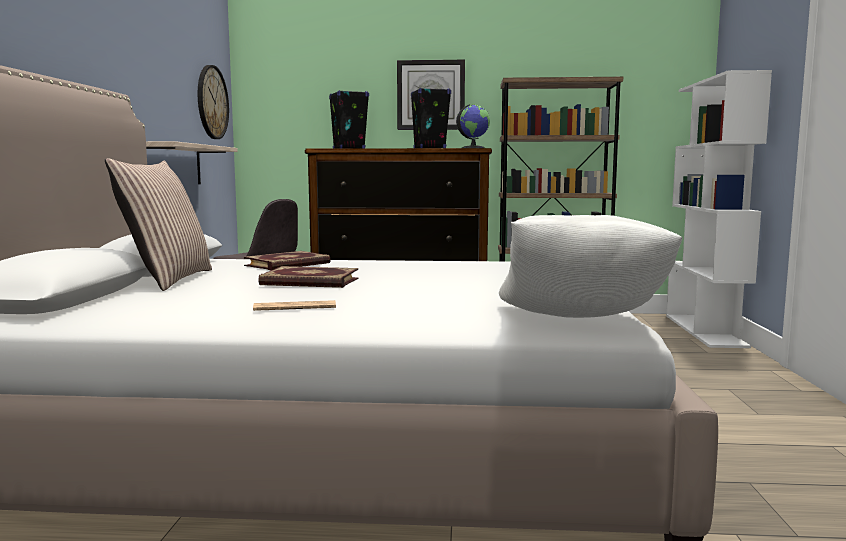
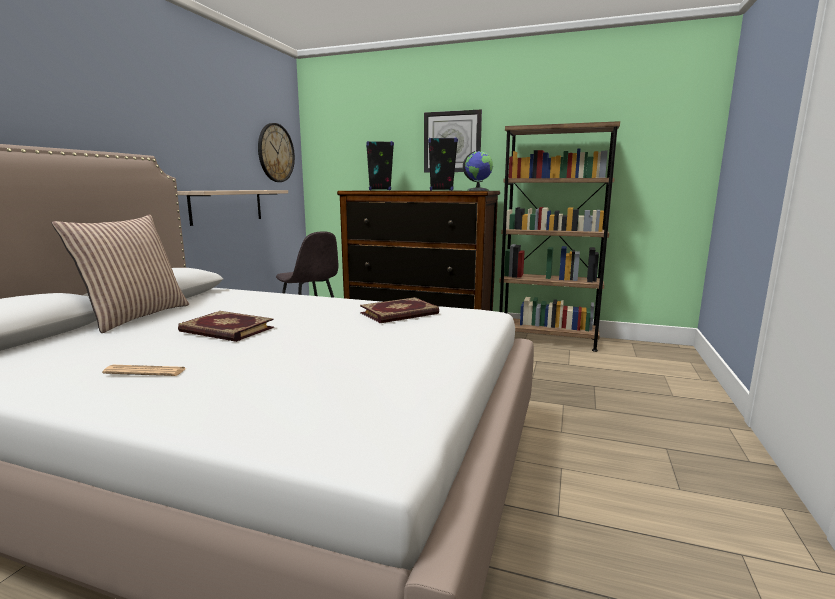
camera: 15 degrees right, 5 degrees up
book [244,251,331,270] -> book moved to [360,297,439,323]
white pillow [499,215,682,318] -> none
white bookcase [666,70,772,348] -> none

